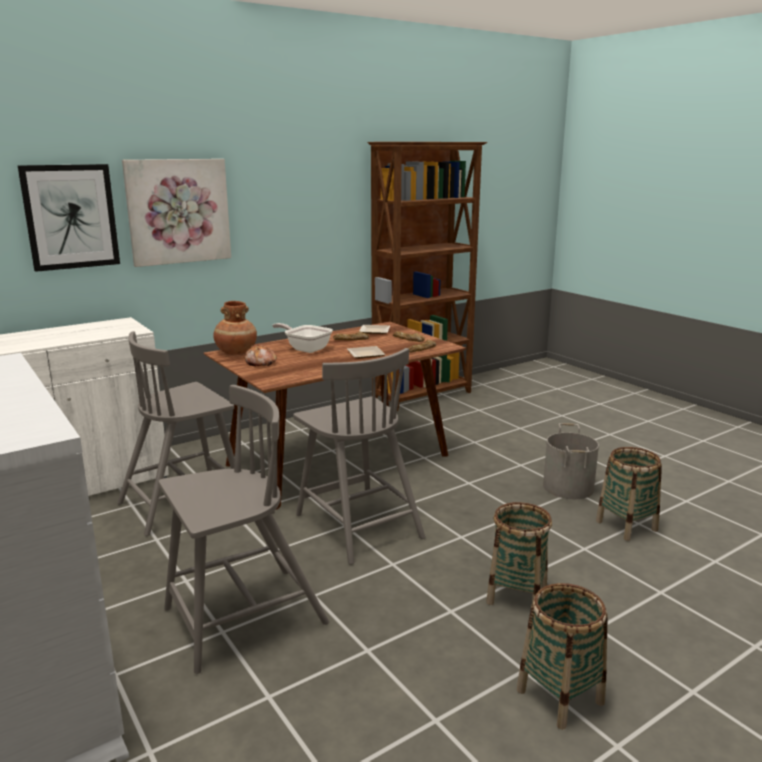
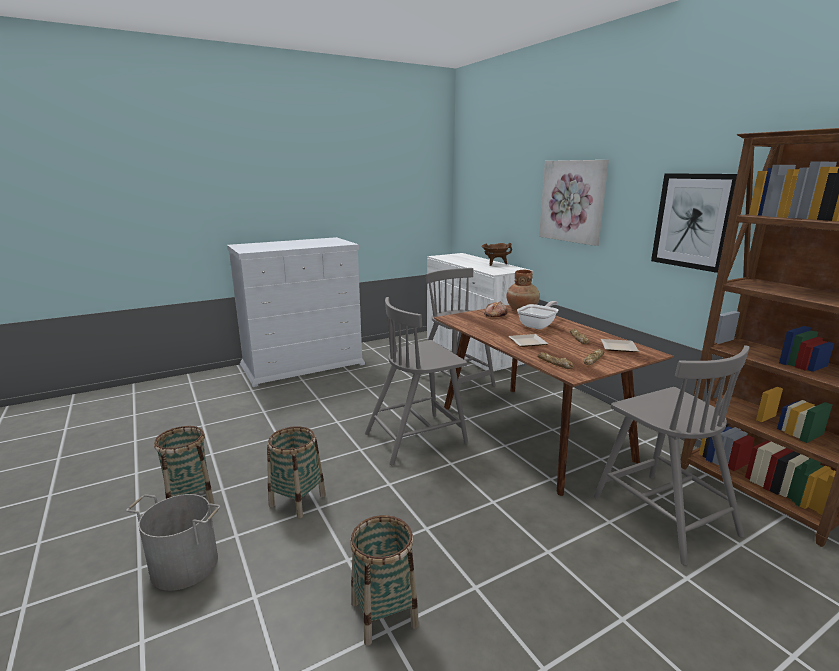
camera: 95 degrees right, 0 degrees up
picture [18,164,120,272] -> picture moved to [651,173,737,273]
grey chair [158,385,329,674] -> grey chair moved to [594,345,749,566]
grey bucket [543,423,599,499] -> grey bucket moved to [126,494,220,591]
none -> brown cooking pot [482,243,512,266]

